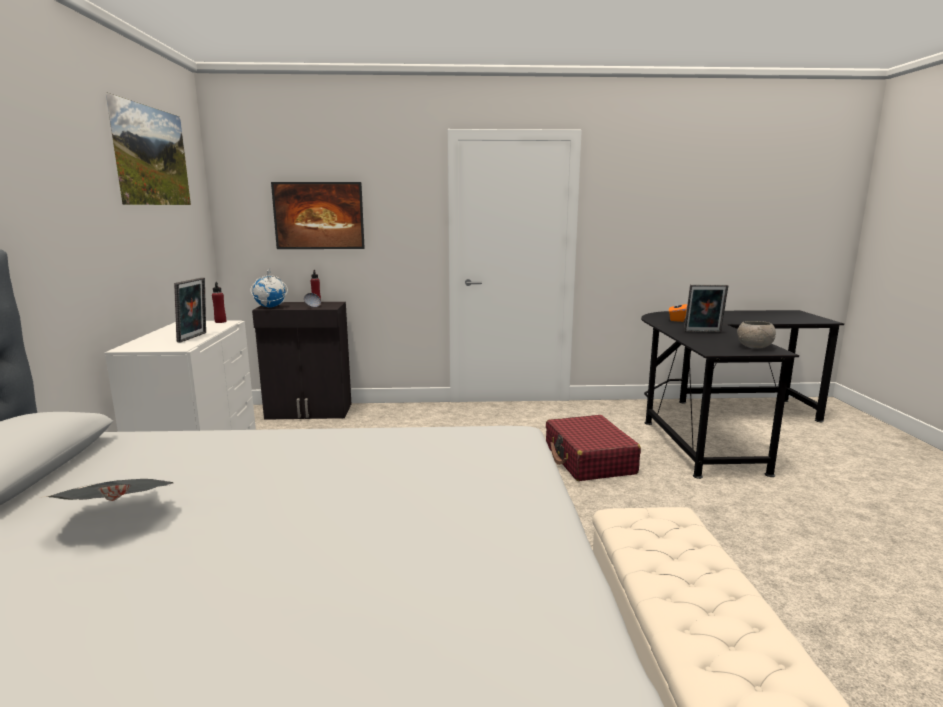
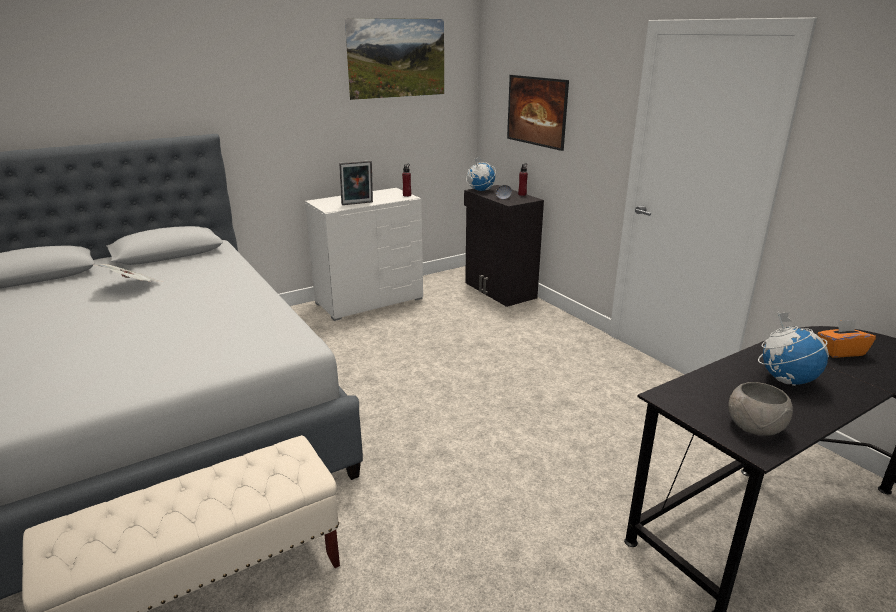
camera: 60 degrees right, 10 degrees up
red suitcase [546,415,641,481] -> none
picture frame [684,284,728,332] -> globe [758,312,829,386]

